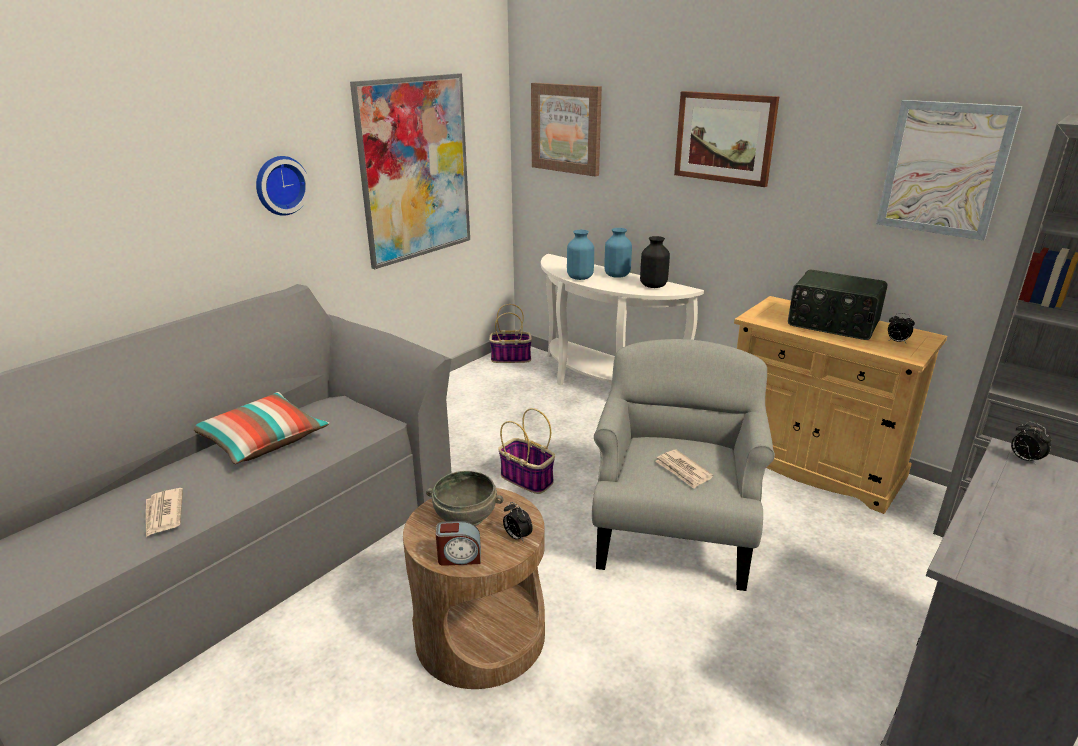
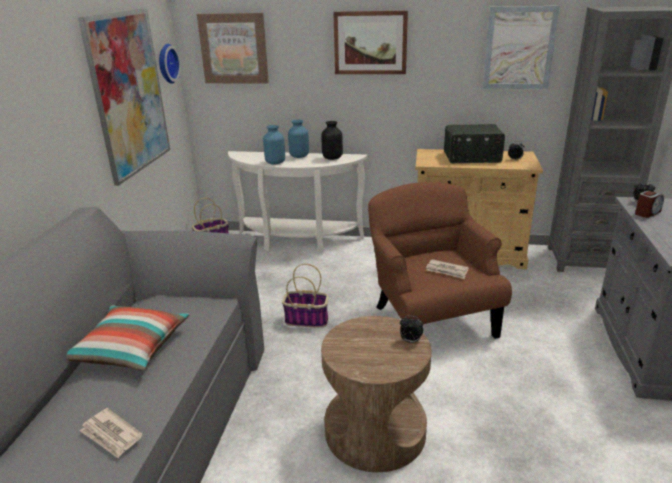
camera: 30 degrees left, 0 degrees up
wall clock [256,156,310,216] -> wall clock moved to [159,44,181,84]
grey bowl [426,471,503,526] -> none
alarm clock [436,521,481,566] -> alarm clock moved to [635,191,664,218]
grey armchair [592,339,775,591] -> brown armchair [368,182,512,339]

